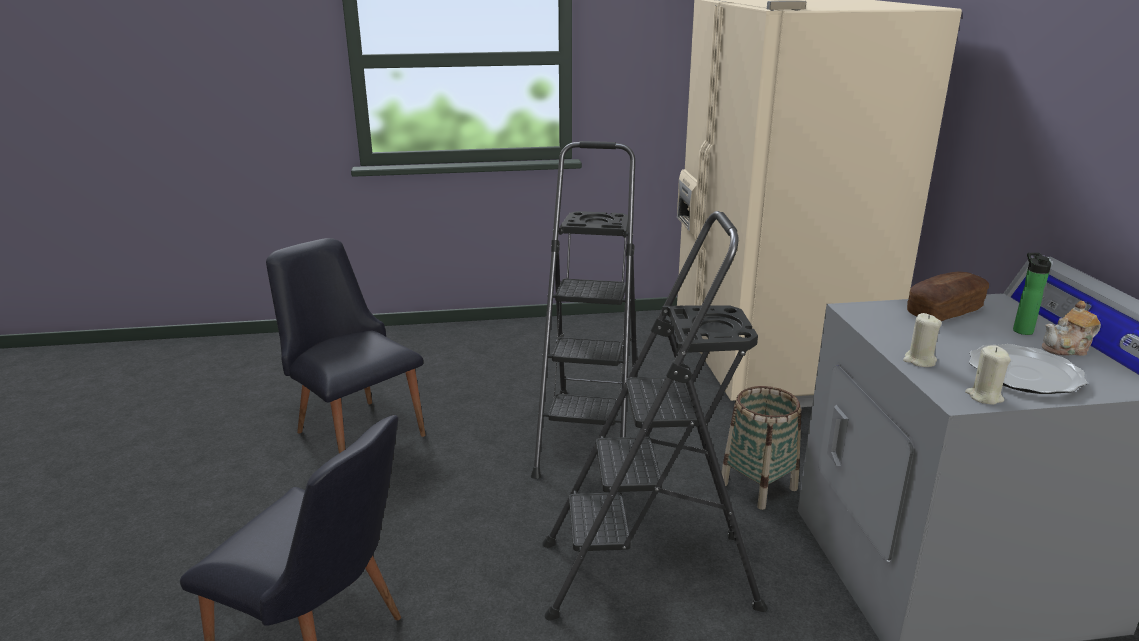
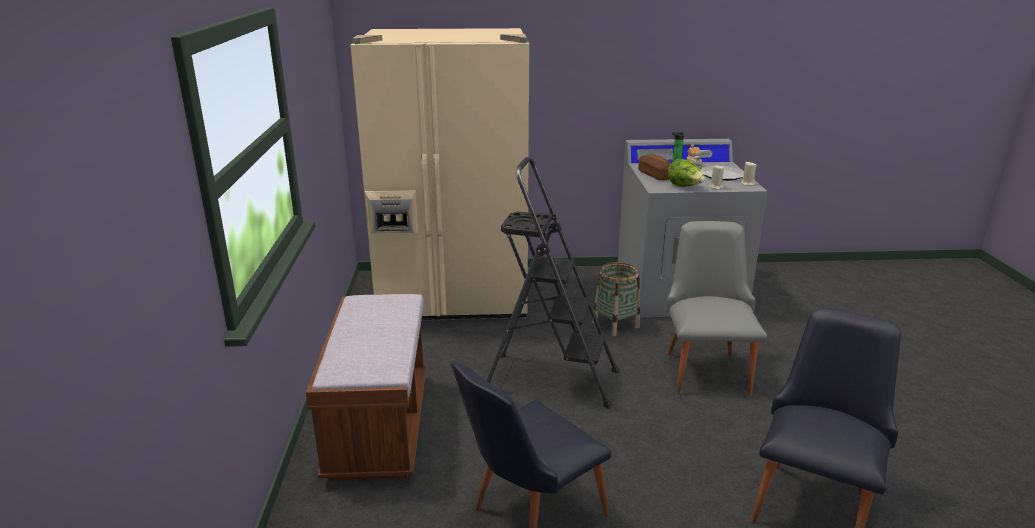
camera: 85 degrees left, 0 degrees up
step ladder [542,211,768,621] -> grey chair [666,221,767,397]
none -> brown bench [305,294,427,481]
none -> lettuce [668,159,705,187]

